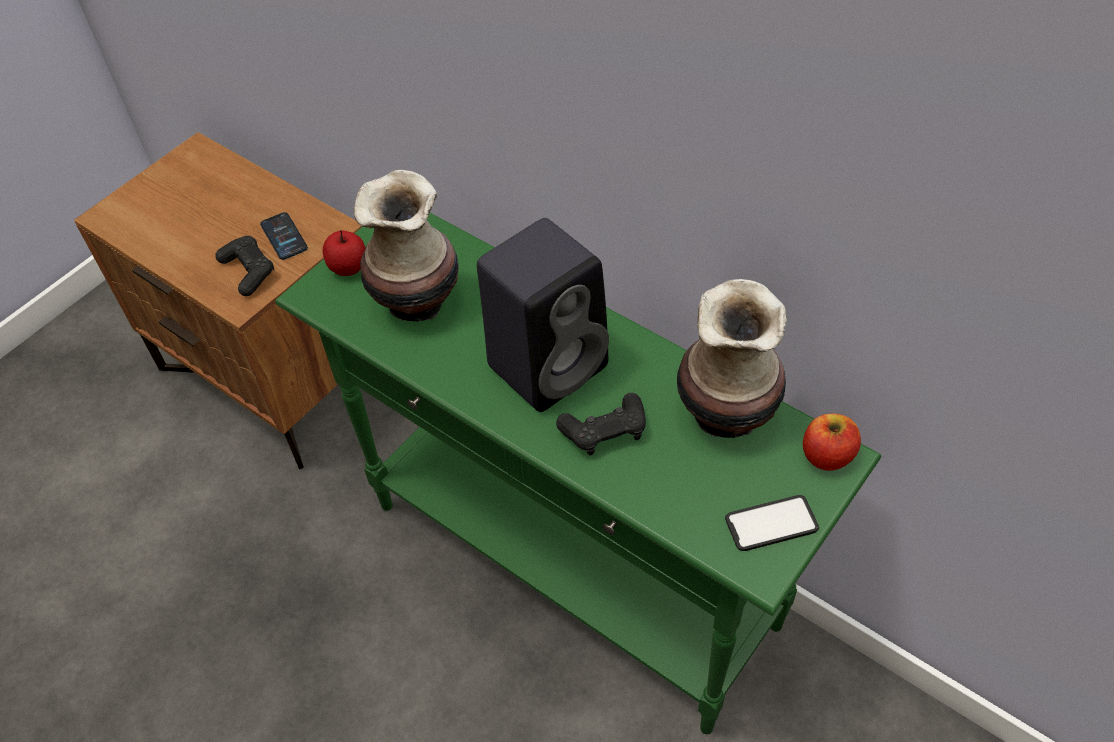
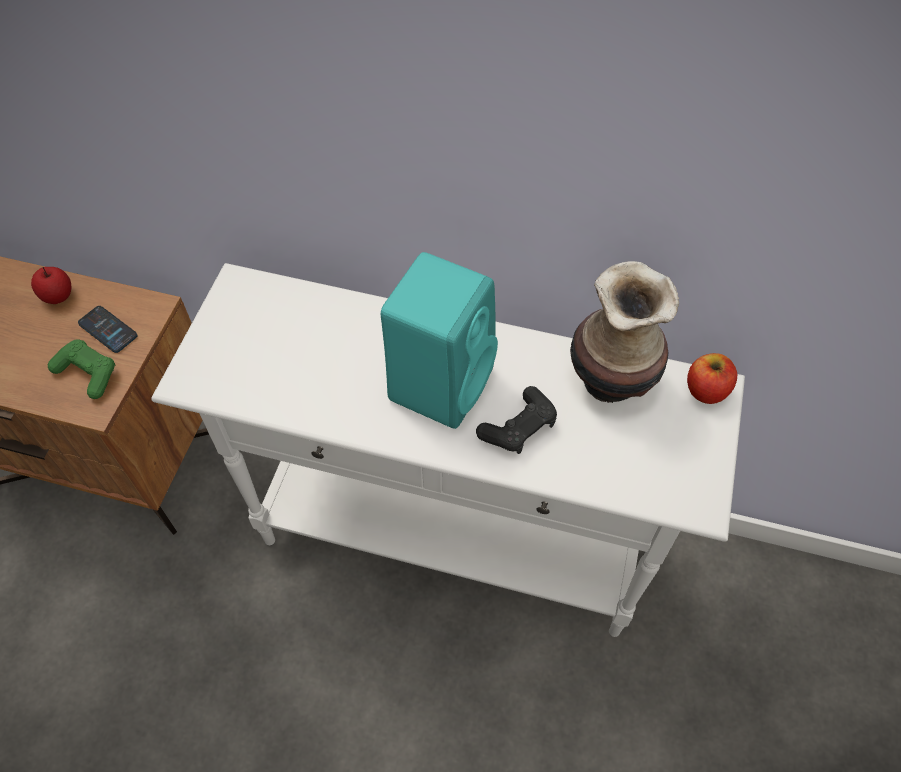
camera: 25 degrees left, 5 degrees up
black game controller [215,236,274,296] -> green game controller [48,339,115,399]
green console table [275,212,881,734] -> white console table [151,263,745,637]
apple [323,230,365,276] -> apple moved to [31,267,71,304]
vase [354,170,459,321] -> none
black speaker [477,218,609,412] -> turquoise speaker [381,252,498,429]
phone [725,495,819,551] -> none

